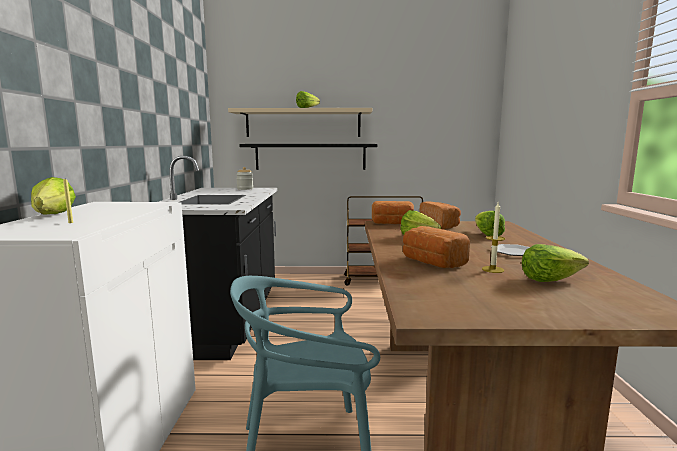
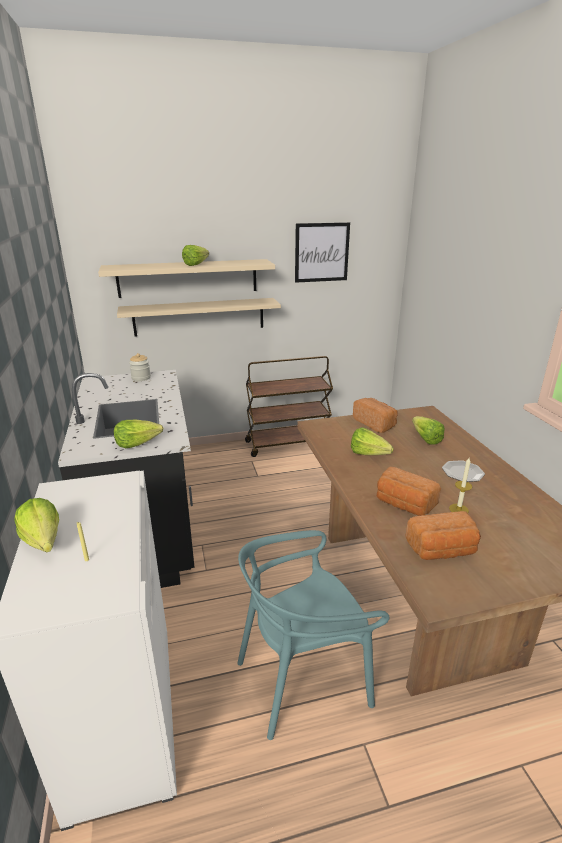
camera: 15 degrees left, 15 degrees up
black shelf [239,144,377,170] -> beige shelf [117,298,281,337]
bread [372,201,414,224] -> bread moved to [405,511,481,560]
lettuce [522,244,589,282] -> lettuce moved to [114,420,163,448]
none -> picture [295,222,350,283]

